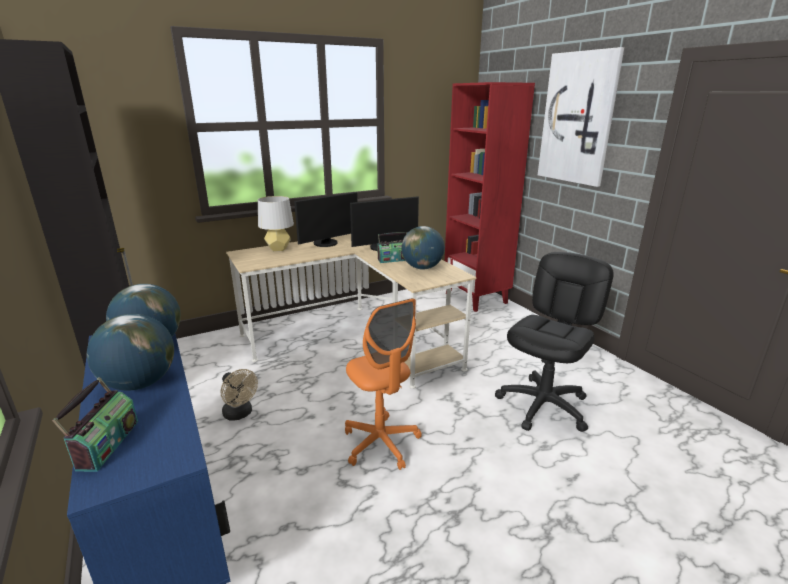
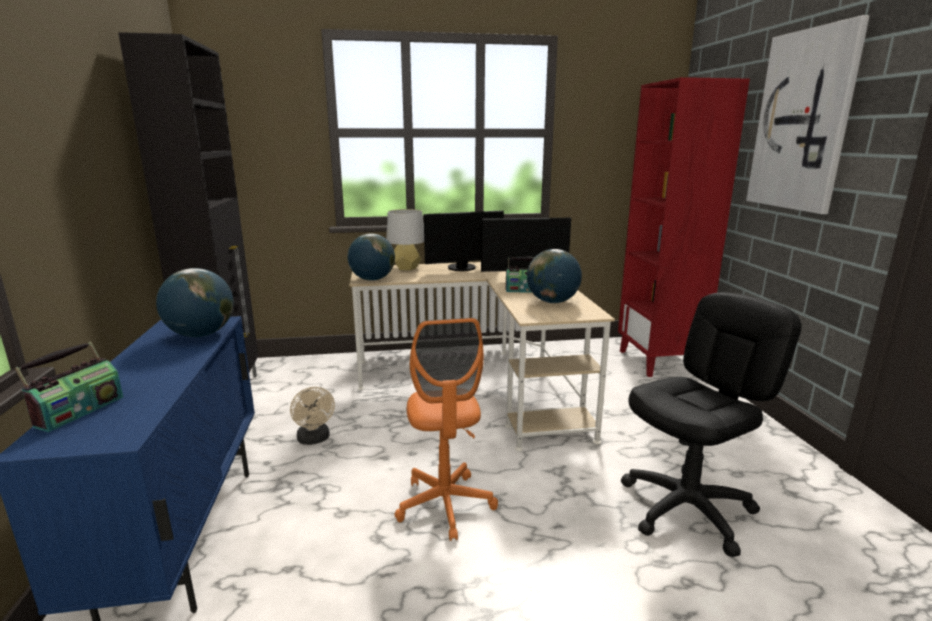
camera: 20 degrees right, 5 degrees down
globe [87,314,174,391] -> globe moved to [347,234,395,281]

